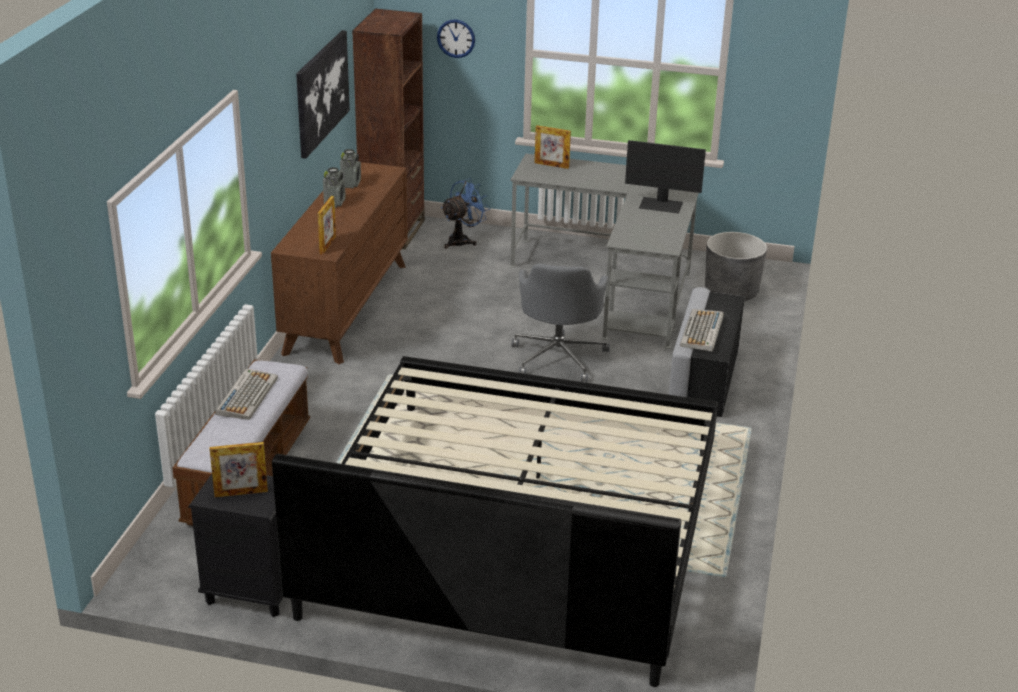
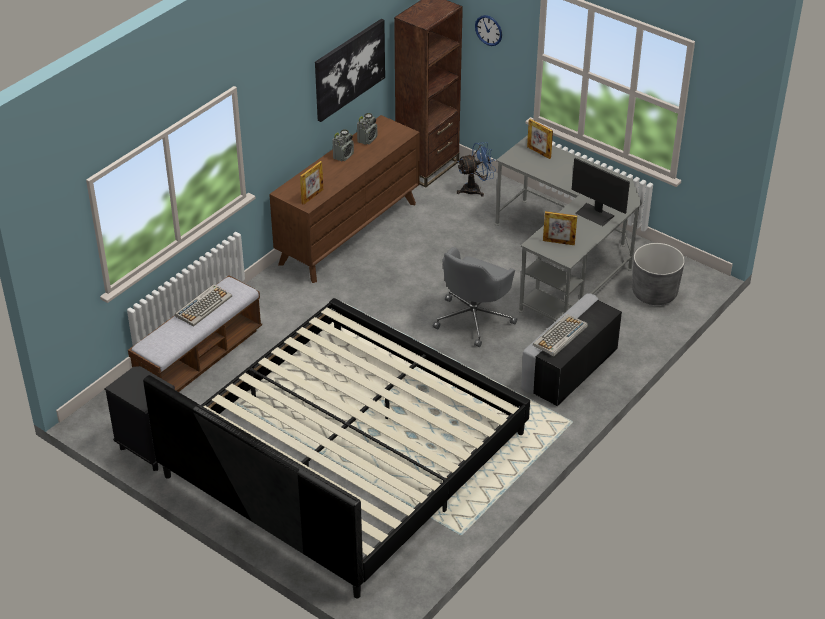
camera: 25 degrees right, 10 degrees up
picture frame [209,442,268,497] -> picture frame moved to [543,211,577,245]

